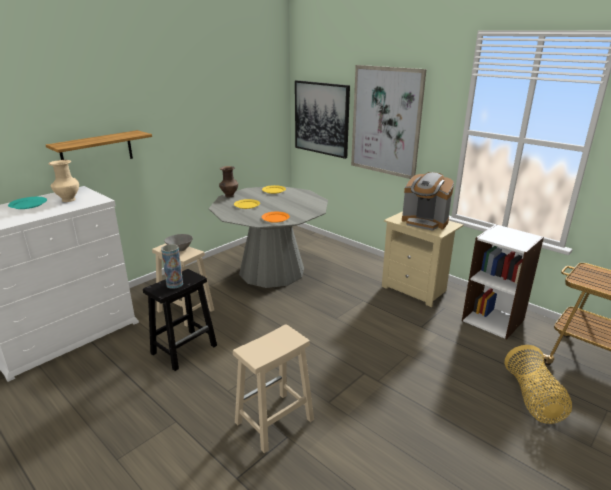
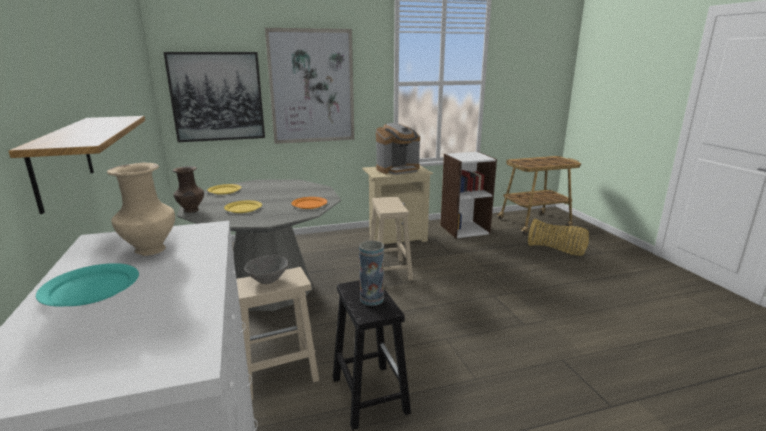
camera: 60 degrees left, 5 degrees down
beige stool [233,324,314,453] -> beige stool moved to [370,197,413,281]

